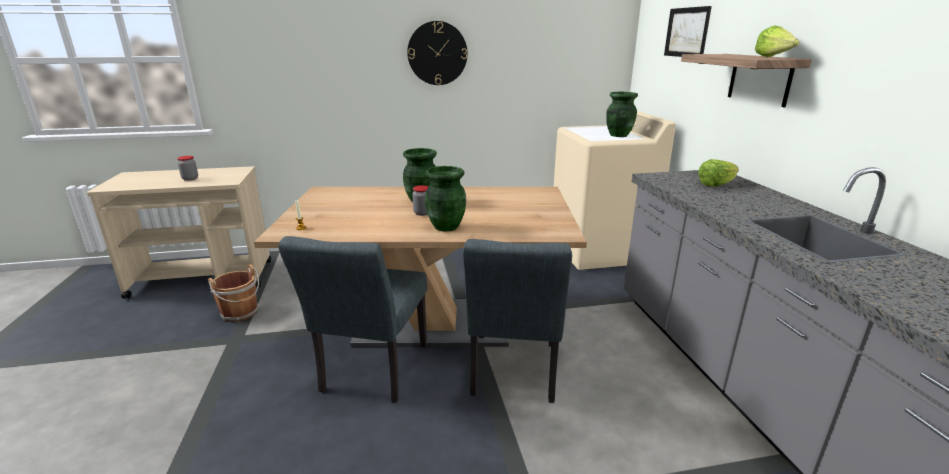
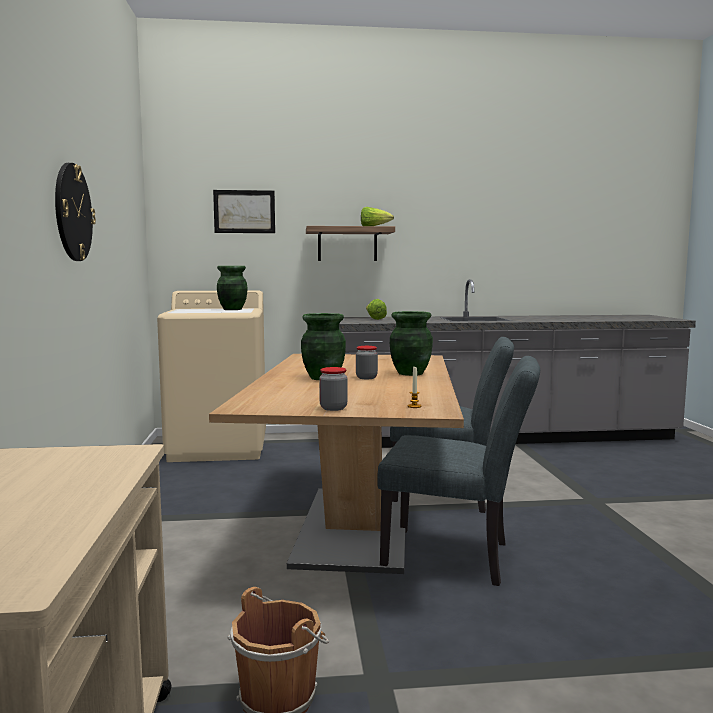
camera: 85 degrees left, 15 degrees down
jar [177,156,198,181] -> jar moved to [319,367,348,411]

